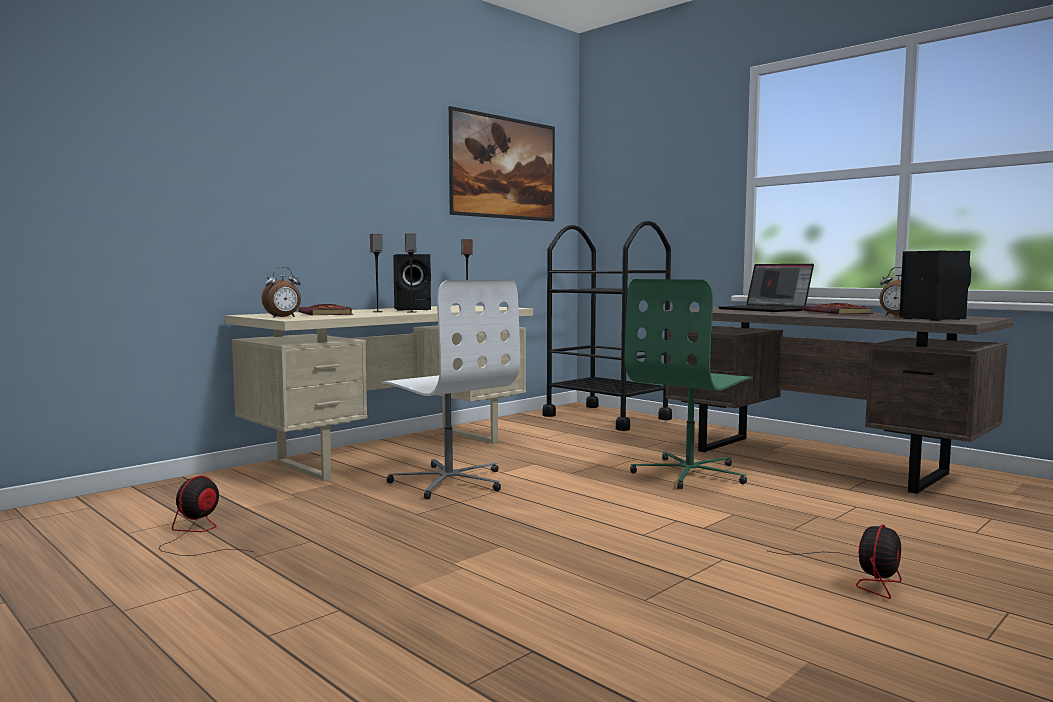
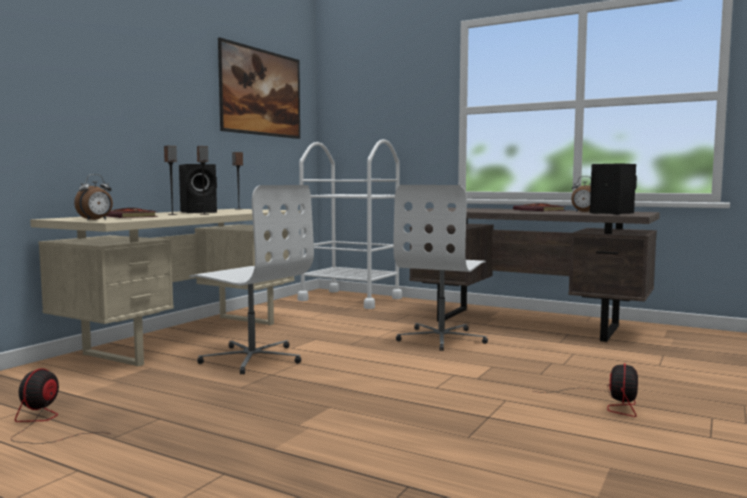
camera: 15 degrees left, 0 degrees up
black cart [543,221,672,431] -> white cart [298,139,402,309]
green office chair [625,279,754,489] -> white office chair [393,185,488,351]
laptop [718,264,814,312] -> none

